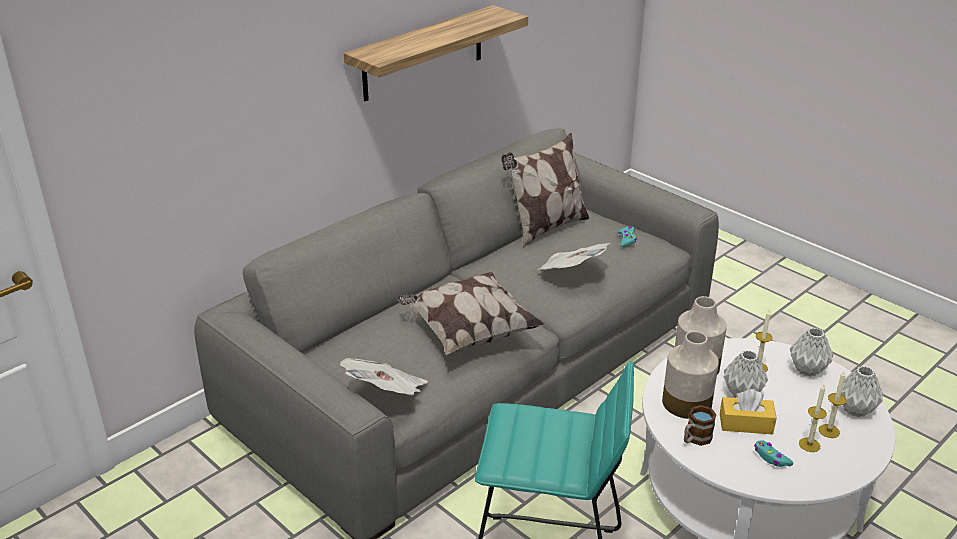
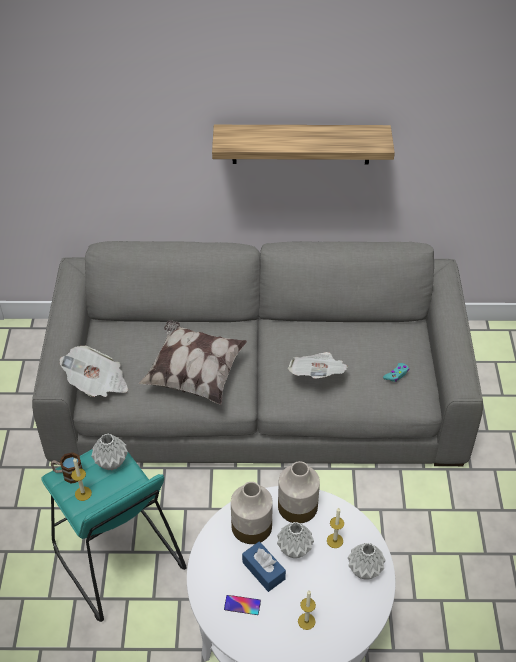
camera: 45 degrees right, 15 degrees up
pillow [501,133,589,248] -> none
mug [684,405,717,446] -> mug moved to [51,452,82,484]
yellow tissue box [720,389,777,434] -> blue tissue box [242,541,286,592]
turquoise game controller [754,440,794,467] -> phone [224,595,261,615]
candle [799,385,827,452] -> candle moved to [71,458,92,501]
grey vase [837,366,884,417] -> grey vase moved to [91,433,128,470]

